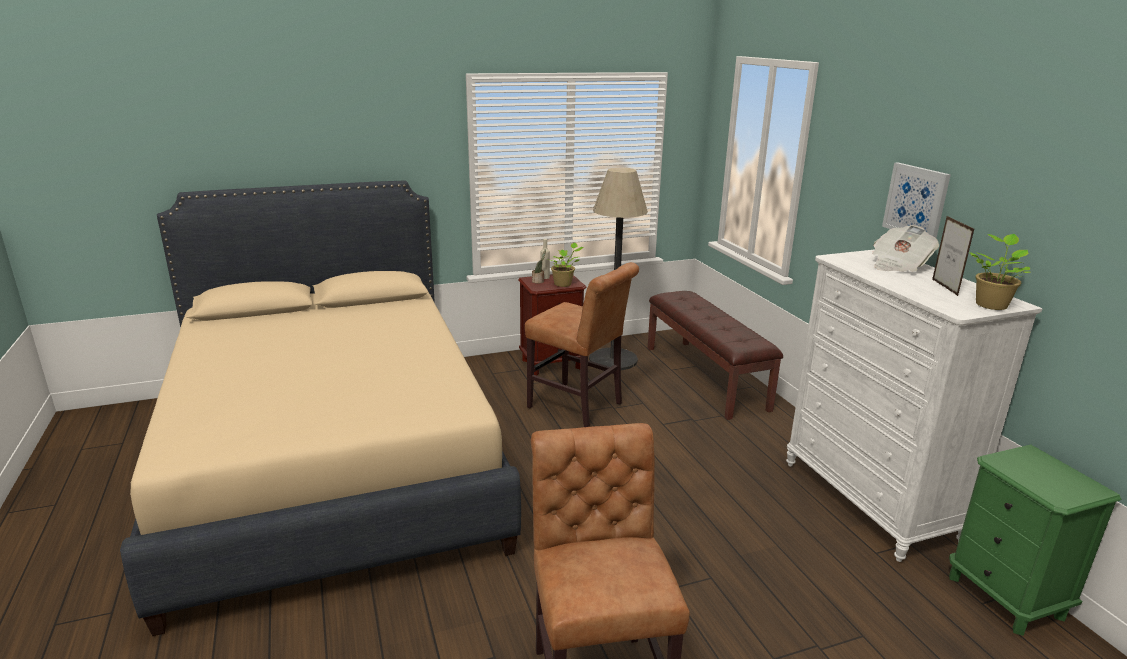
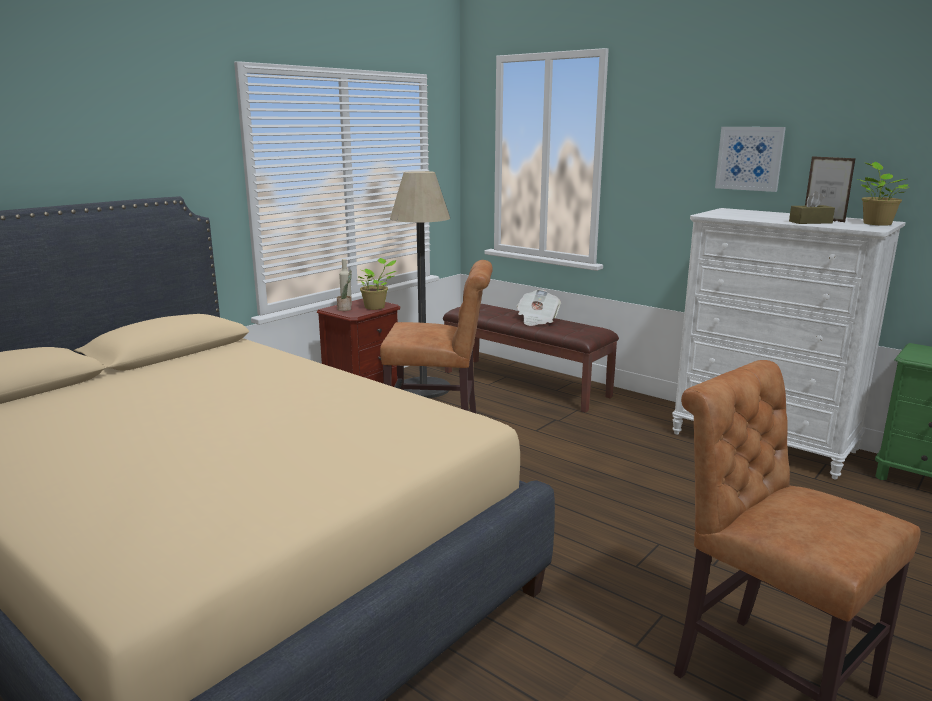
camera: 30 degrees left, 5 degrees down
newspaper [872,225,939,272] -> newspaper moved to [517,289,561,326]
none -> brown tissue box [789,191,835,224]

